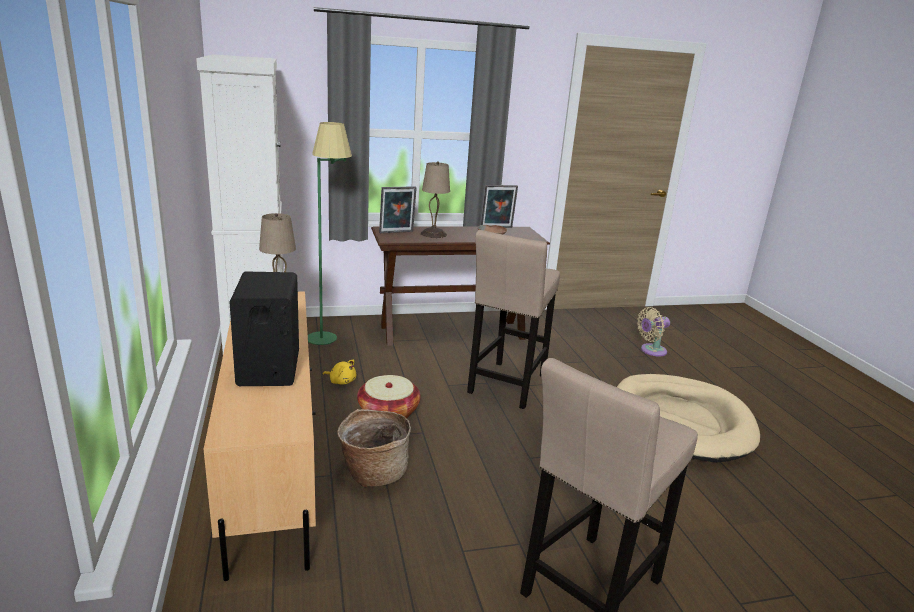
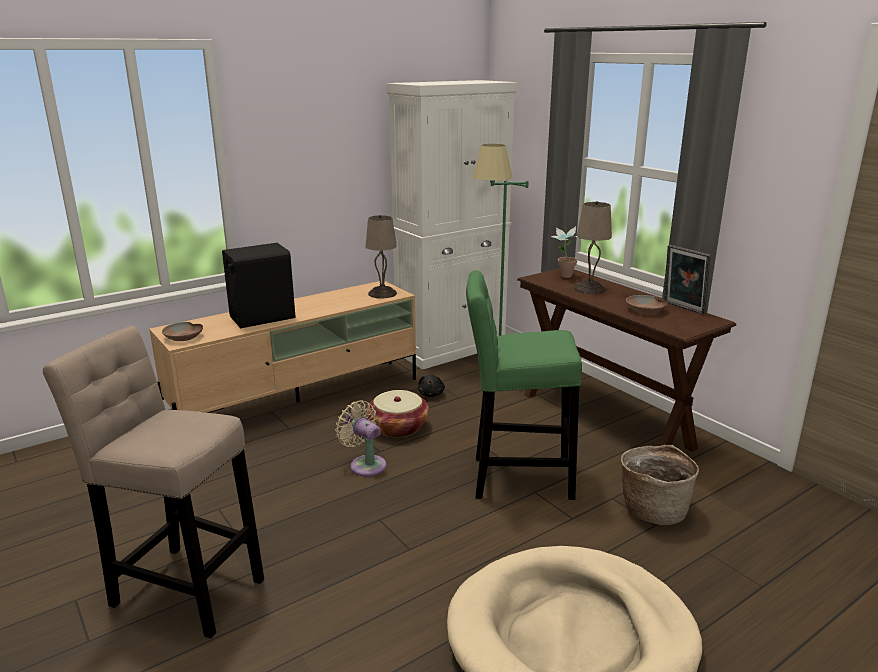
camera: 70 degrees right, 0 degrees up
yellow plush toy [323,360,356,385] -> black plush toy [418,375,445,397]
basket [337,409,411,487] -> basket moved to [621,445,699,525]
picture frame [379,186,417,233] -> potted plant [551,226,581,278]
beige stool [467,230,560,409] -> green stool [466,270,582,500]
beige fan [637,307,670,357] -> beige fan moved to [335,400,386,477]
none -> brown bowl [162,322,203,341]

